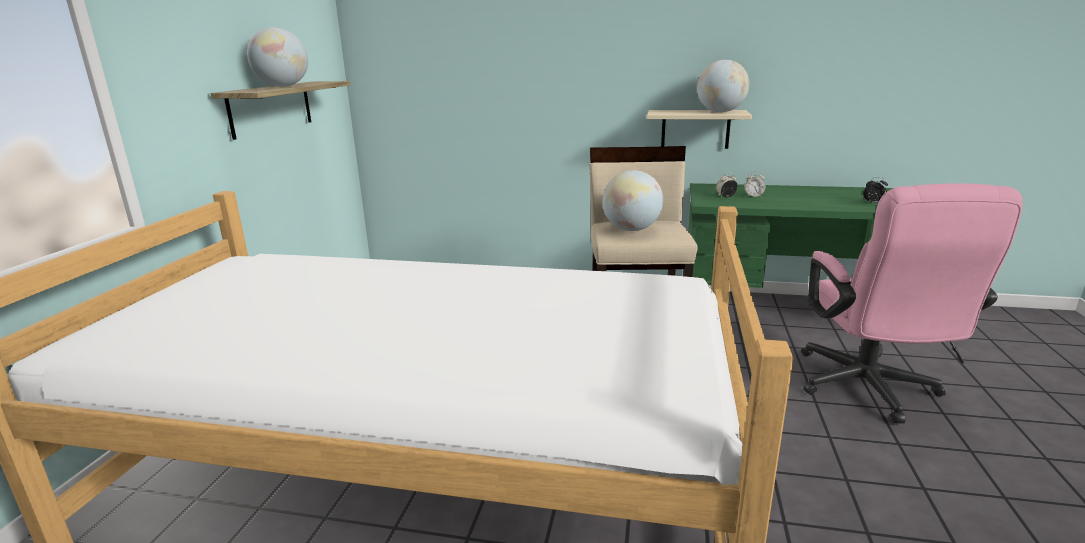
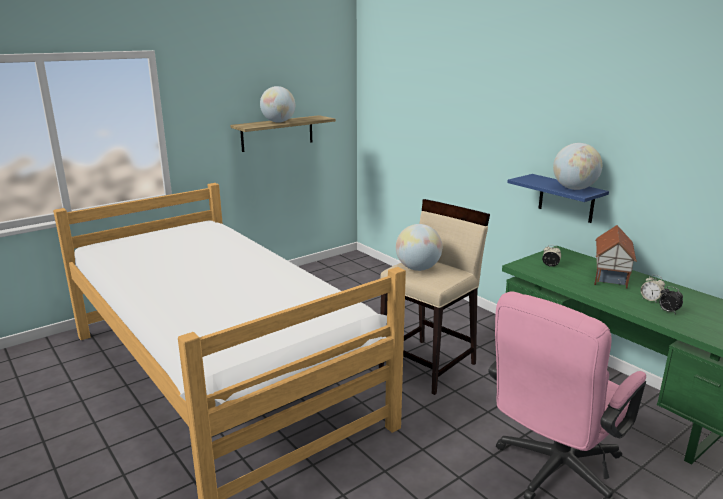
camera: 40 degrees right, 0 degrees up
beige shelf [647,110,752,149] -> blue shelf [507,174,609,223]
alarm clock [744,171,766,197] -> alarm clock moved to [641,275,665,303]
none -> toy house [594,225,637,288]

